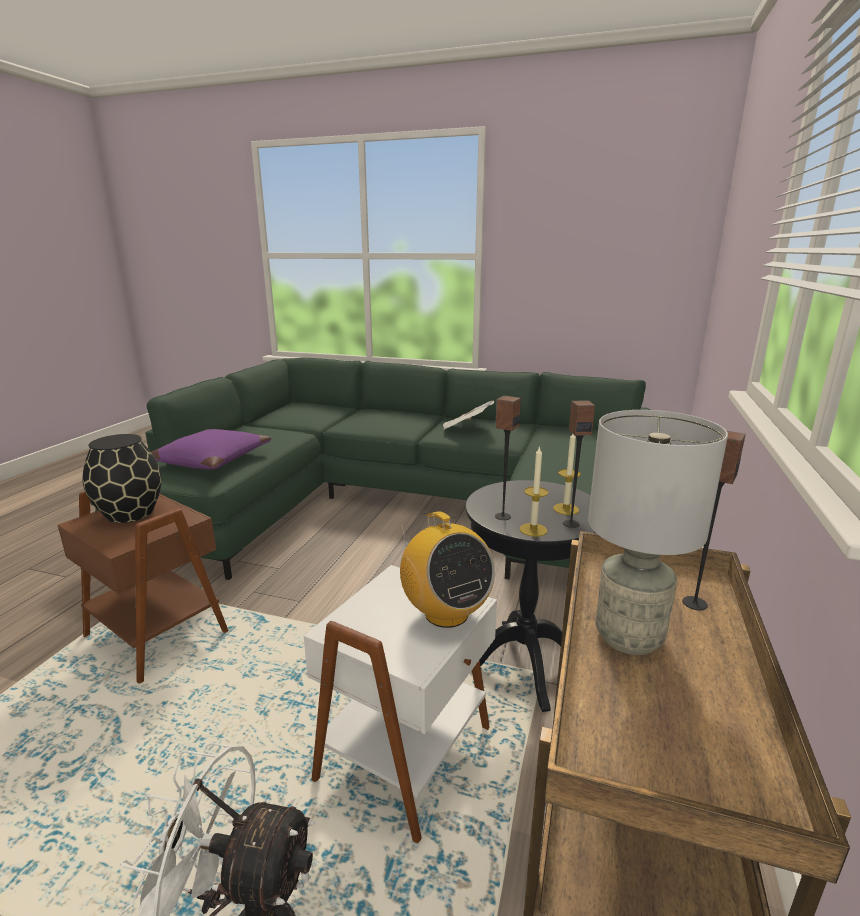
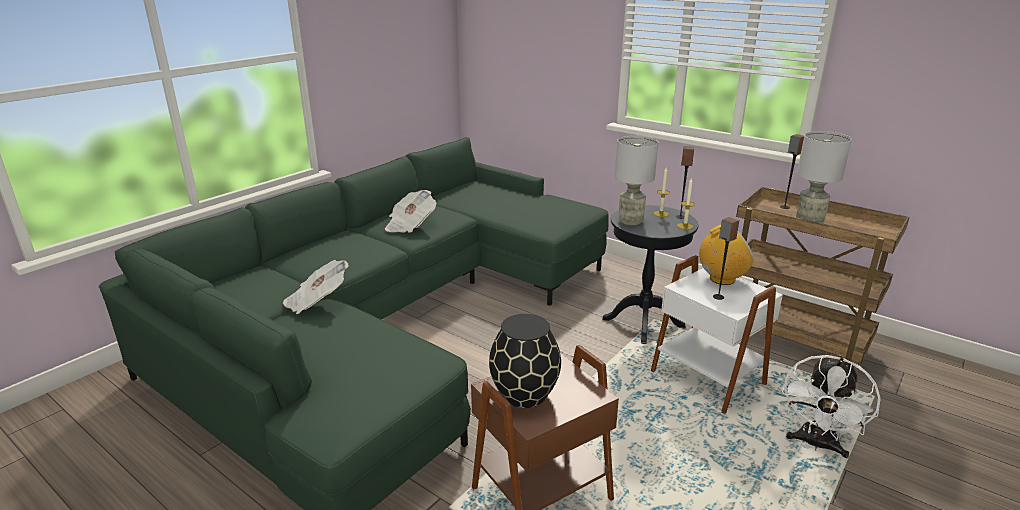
camera: 70 degrees left, 5 degrees up
purple pillow [151,429,272,470] -> none
speaker [495,396,521,520] -> speaker moved to [713,217,739,300]
none -> newspaper [283,260,349,314]
none -> grey table lamp [615,136,658,225]

